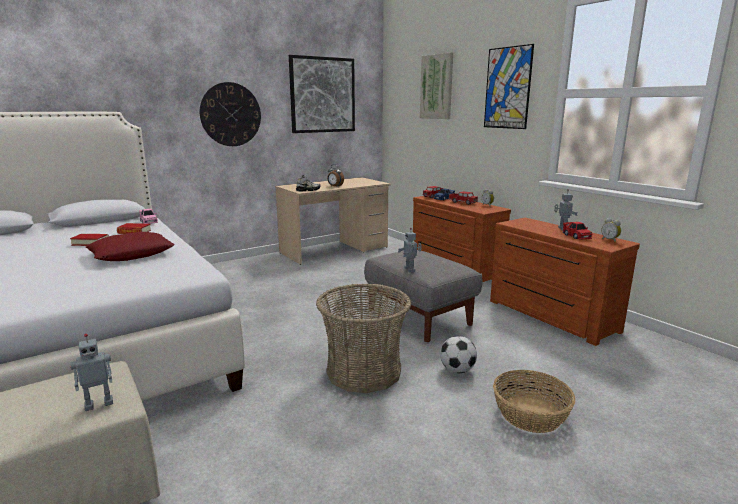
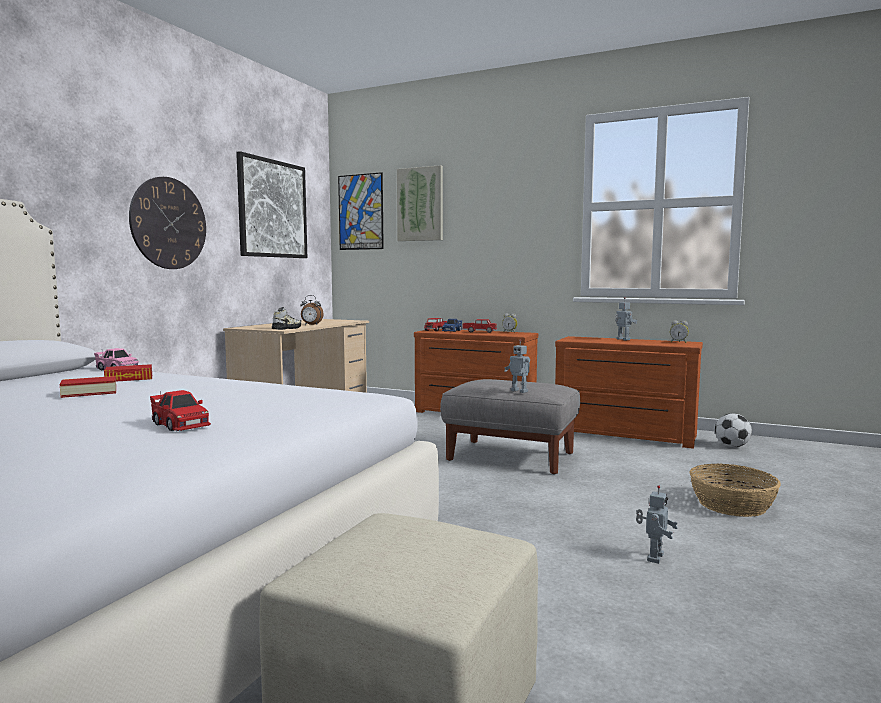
camera: 30 degrees left, 10 degrees down
toy robot [70,334,113,411] -> toy robot moved to [636,485,678,564]
red pillow [86,232,175,261] -> none
basket [316,283,412,393] -> none
football [440,336,477,373] -> football moved to [715,413,752,447]
picture [484,44,534,129] -> picture moved to [338,172,384,250]
red toy car [563,222,592,240] -> red toy car moved to [150,390,211,431]

